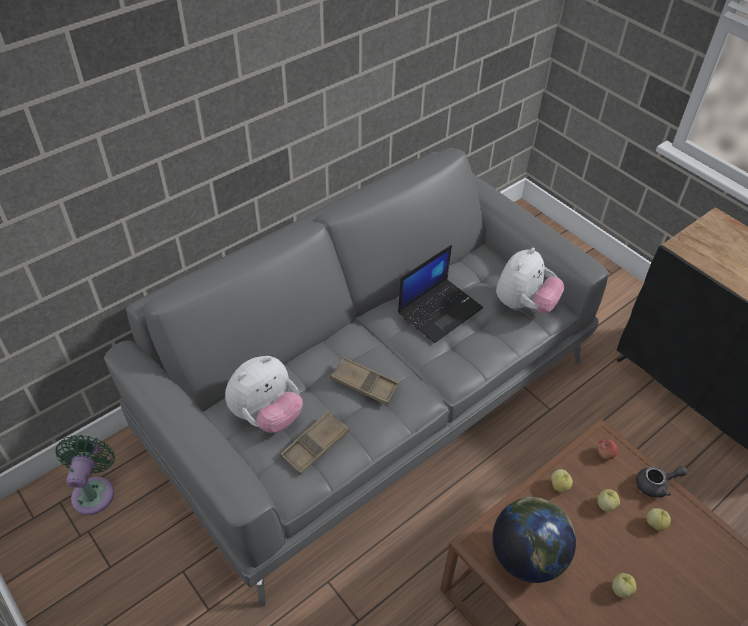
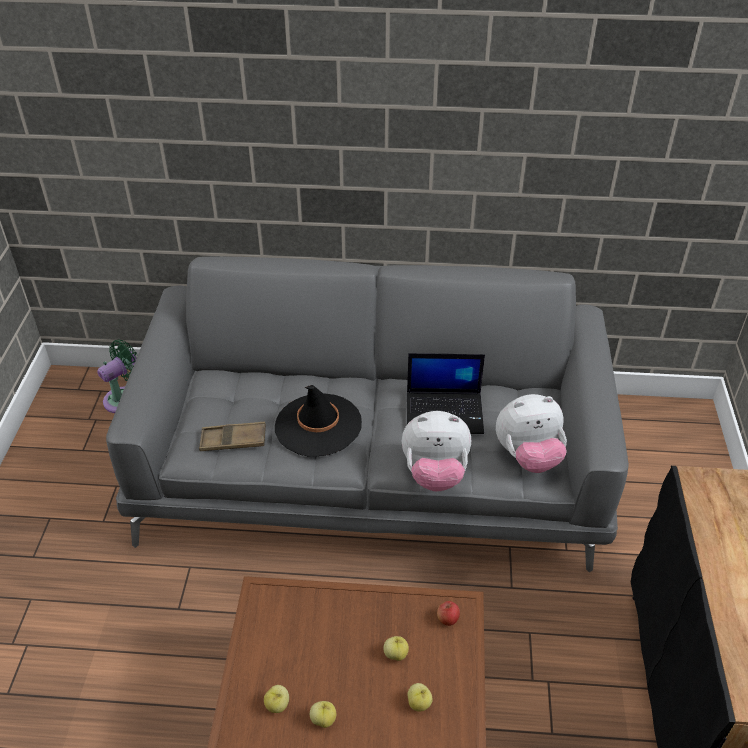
camera: 45 degrees right, 5 degrees down
plush toy [225,356,303,433] -> plush toy moved to [402,411,471,492]
brown tray [330,357,399,405] -> black hat [275,385,362,456]
globe [492,497,576,583] -> none
apple [551,469,573,492] -> apple moved to [264,685,289,713]
grey teapot [636,466,687,498] -> none

